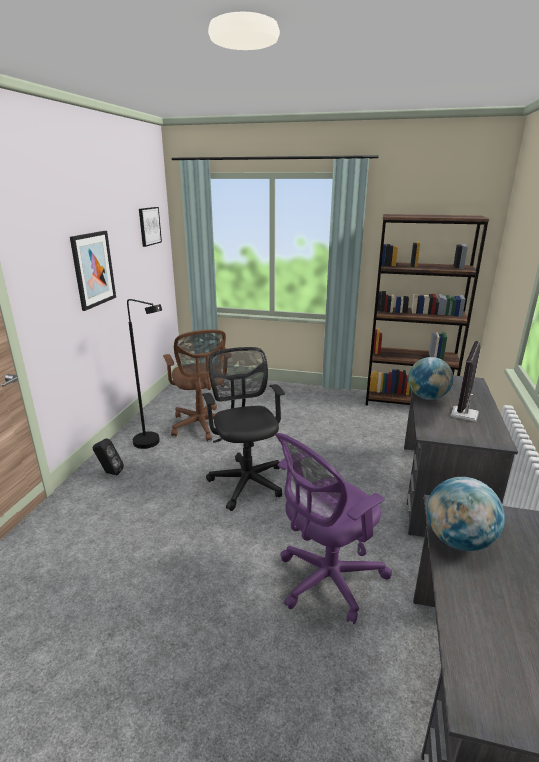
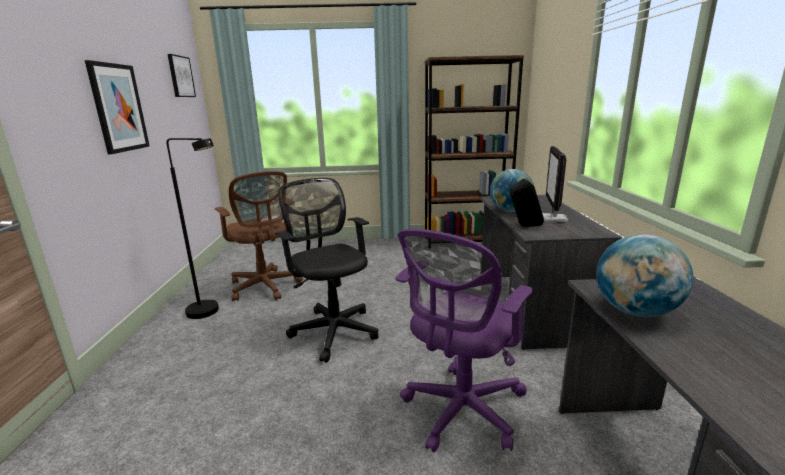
camera: 15 degrees left, 5 degrees down
black speaker [93,438,124,475] -> black speaker moved to [510,179,544,227]

